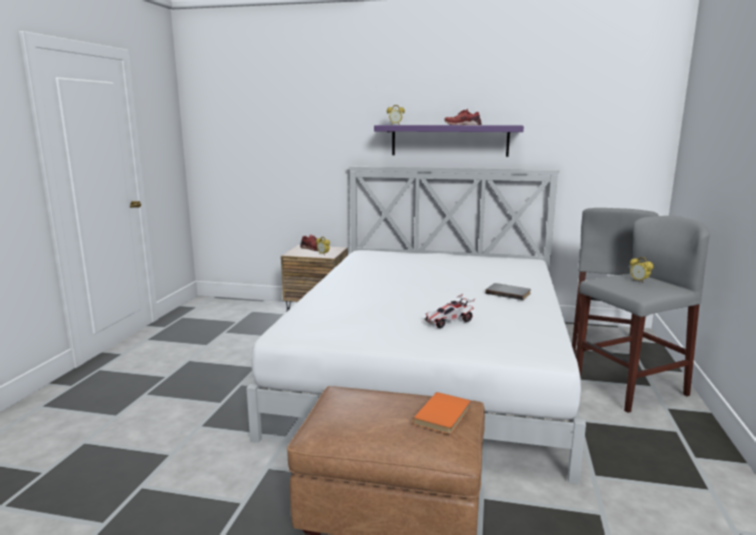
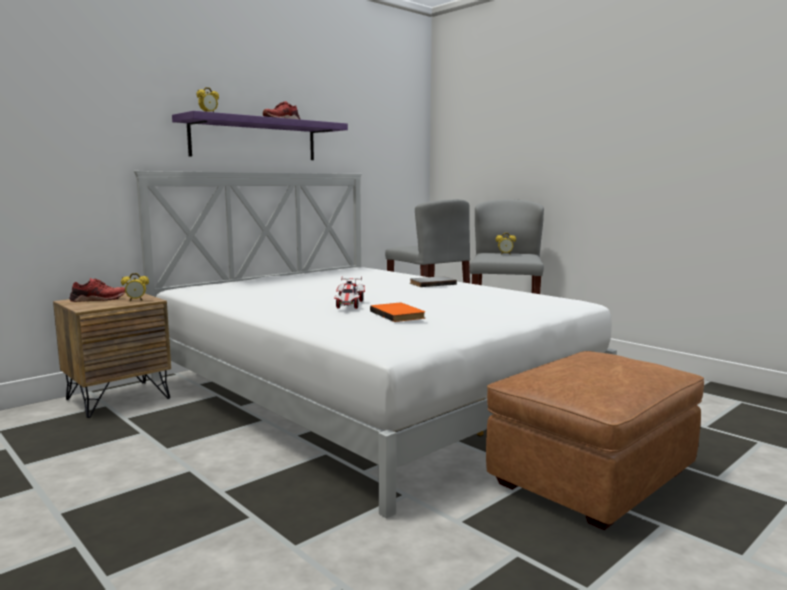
camera: 55 degrees left, 5 degrees down
orange book [413,392,471,434] -> orange book moved to [370,303,425,322]
toy car [425,294,475,328] -> toy car moved to [334,276,365,309]

